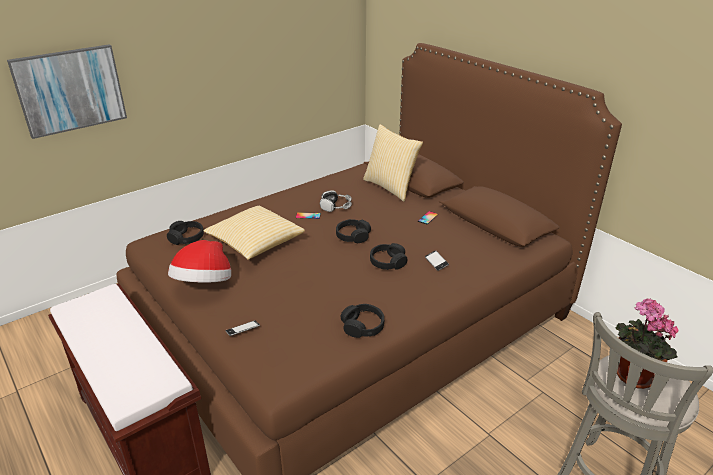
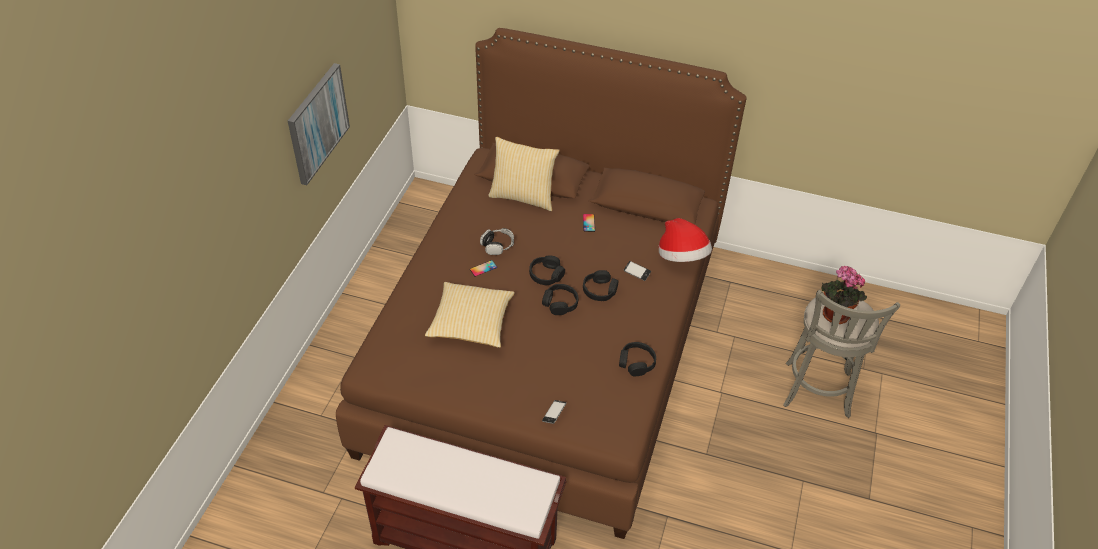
camera: 35 degrees left, 15 degrees up
picture [7,44,127,139] -> picture moved to [288,63,350,185]
black headphones [167,221,204,245] -> black headphones moved to [542,284,578,315]
hat [168,240,231,283] -> hat moved to [659,218,712,262]

